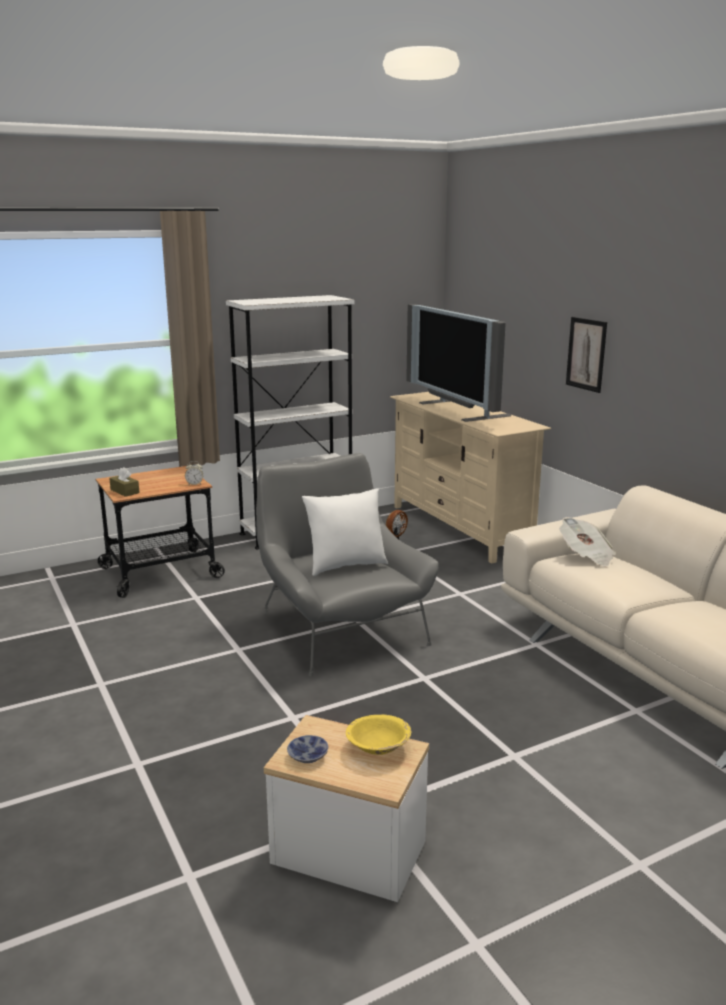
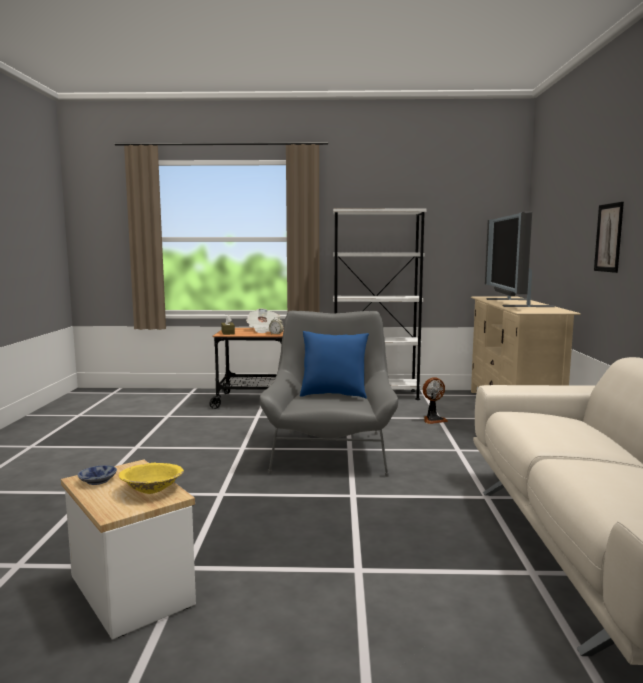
camera: 30 degrees right, 10 degrees down
white pillow [302,488,388,576] -> blue pillow [300,331,369,399]
newspaper [559,517,616,567] -> newspaper moved to [246,309,280,333]

